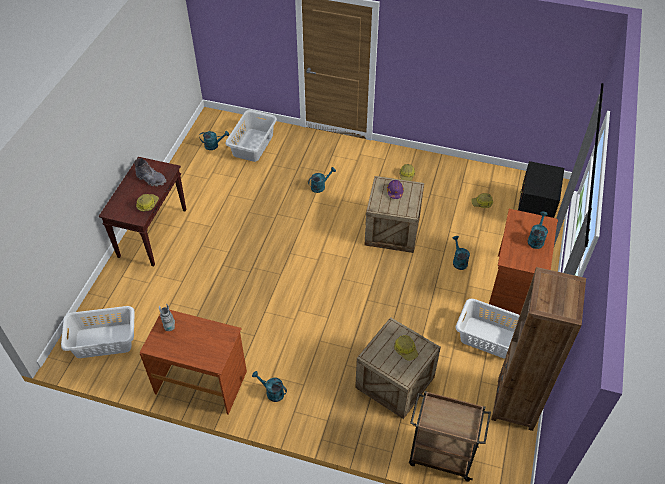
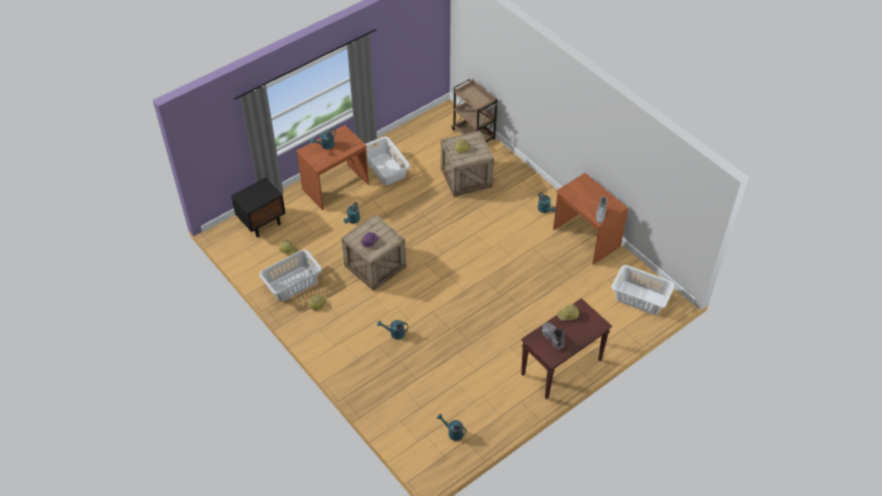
camera: 145 degrees left, 0 degrees up
grey laundry basket [226,110,277,162] -> grey laundry basket moved to [259,249,322,301]
brown bookcase [491,267,586,431] -> none

